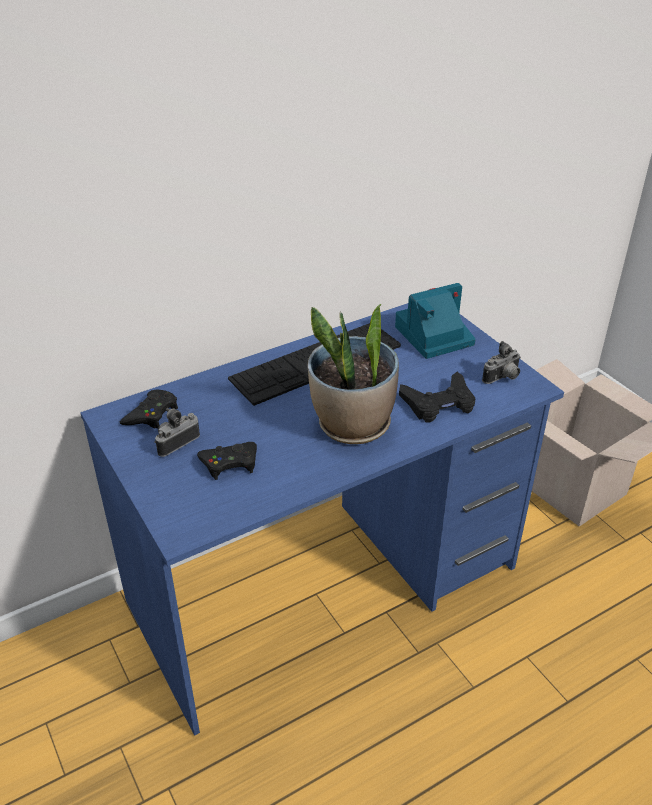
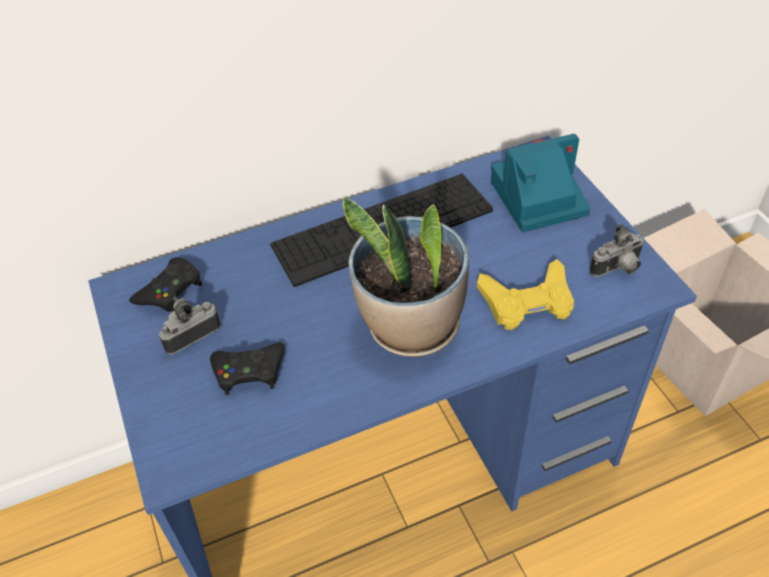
camera: 10 degrees right, 10 degrees up
black game controller [399,372,475,423] -> yellow game controller [477,259,574,330]

